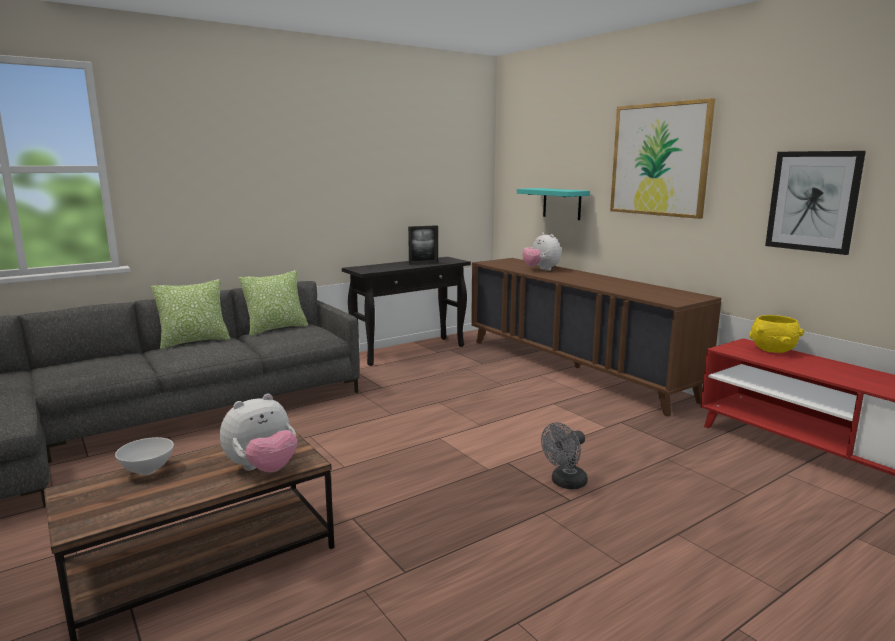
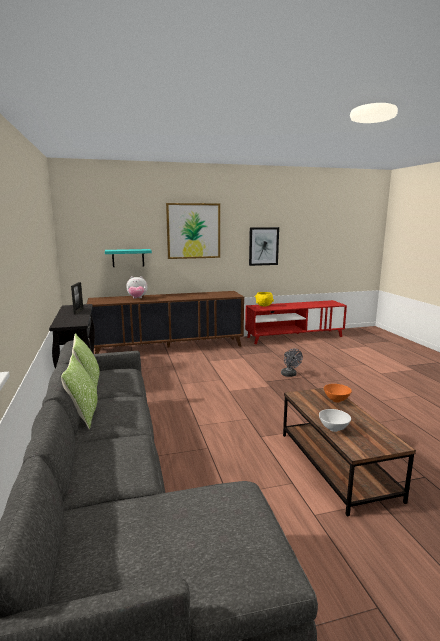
camera: 70 degrees left, 0 degrees up
plush toy [220,394,297,472] -> orange bowl [324,384,352,403]

